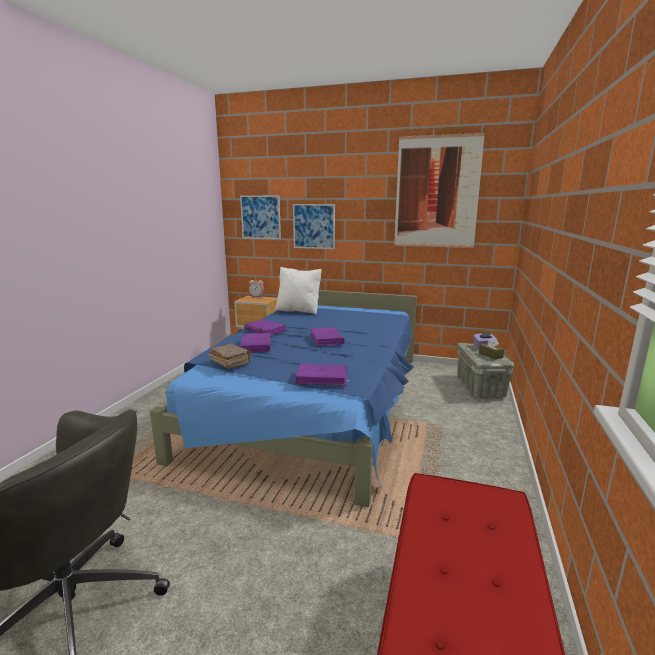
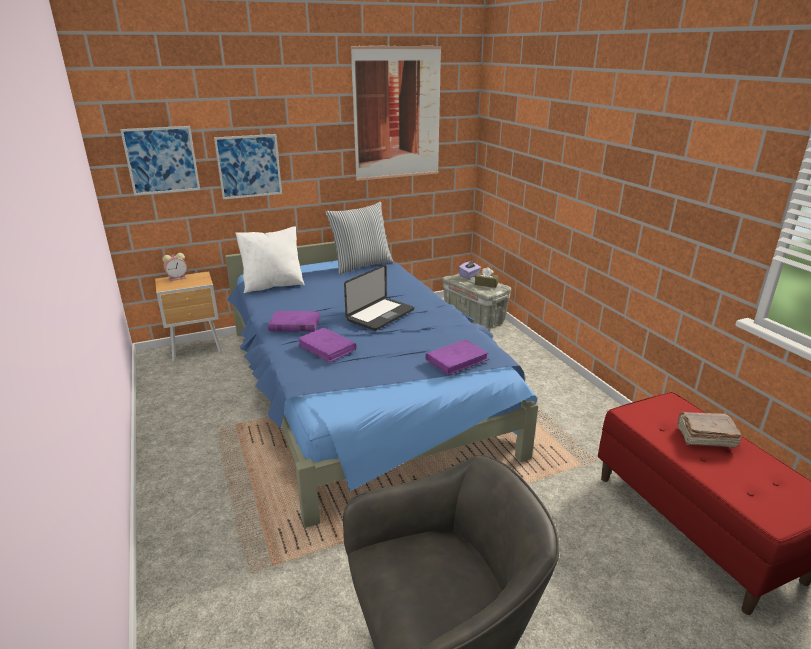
camera: 40 degrees left, 10 degrees up
brown book [209,344,251,369] -> brown book moved to [677,412,742,448]
purple book [310,327,345,346] -> laptop [344,264,414,331]
none -> pillow [326,202,394,275]

